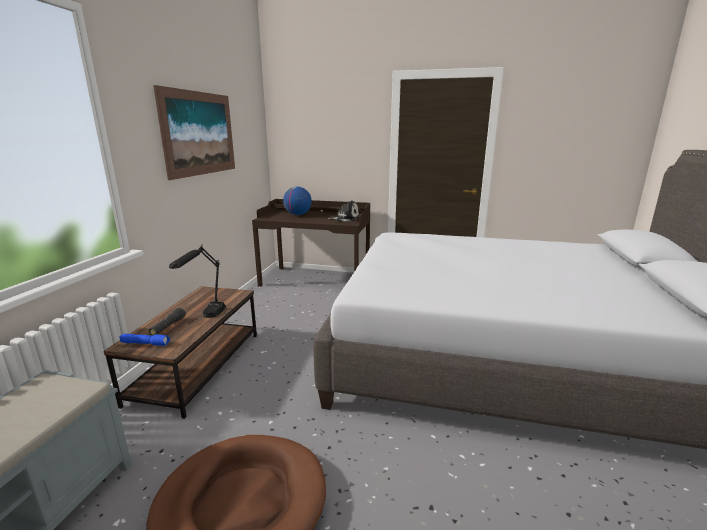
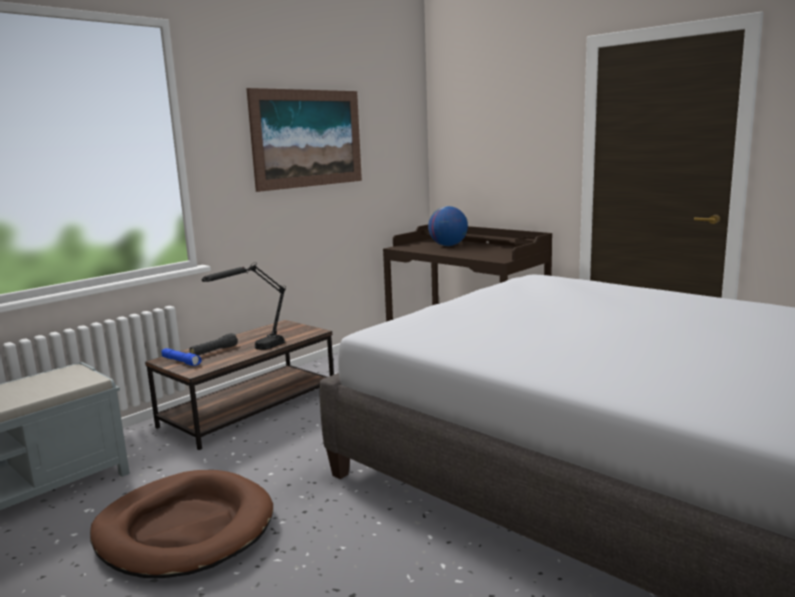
camera: 30 degrees right, 5 degrees down
plush toy [328,200,359,222] -> none

